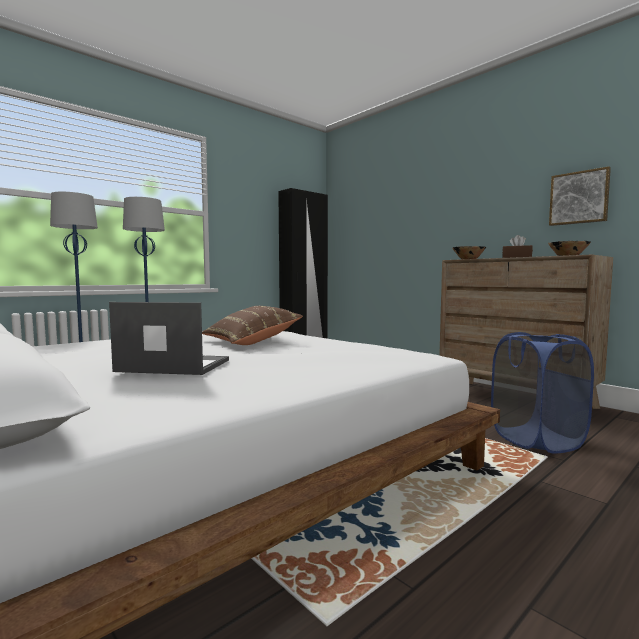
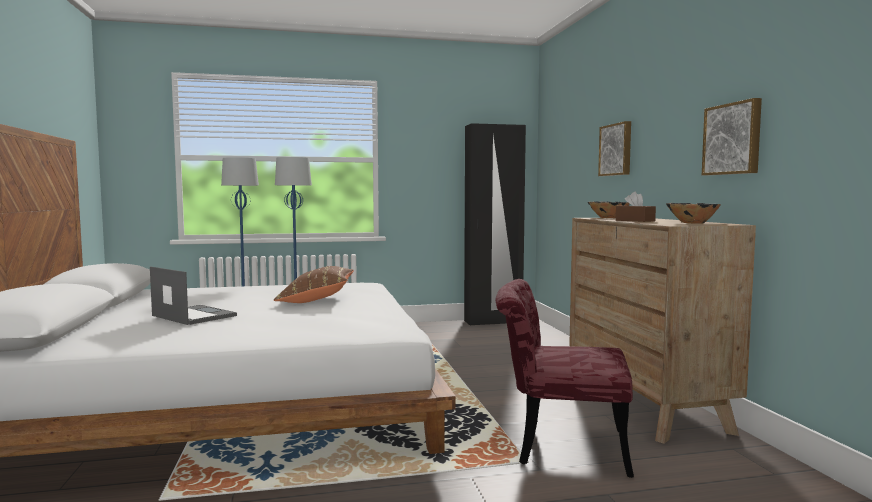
camera: 30 degrees right, 0 degrees up
blue laundry basket [491,332,594,454] -> red chair [495,279,634,478]
none -> picture [598,121,631,176]

